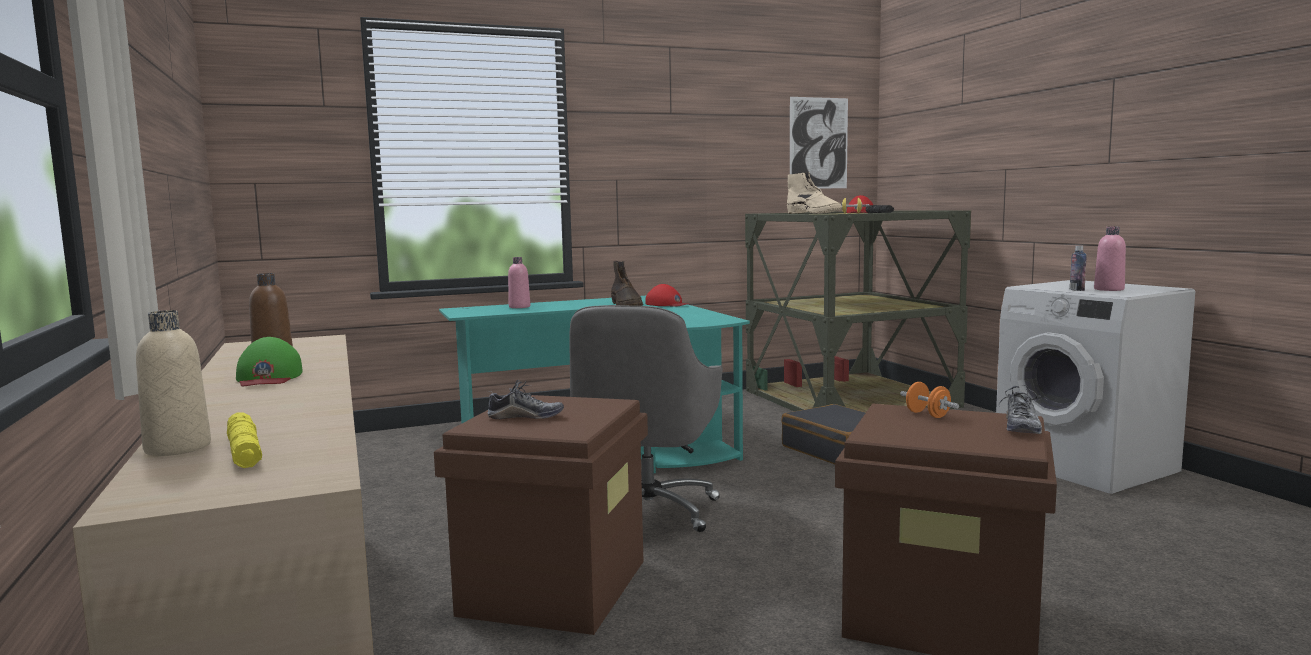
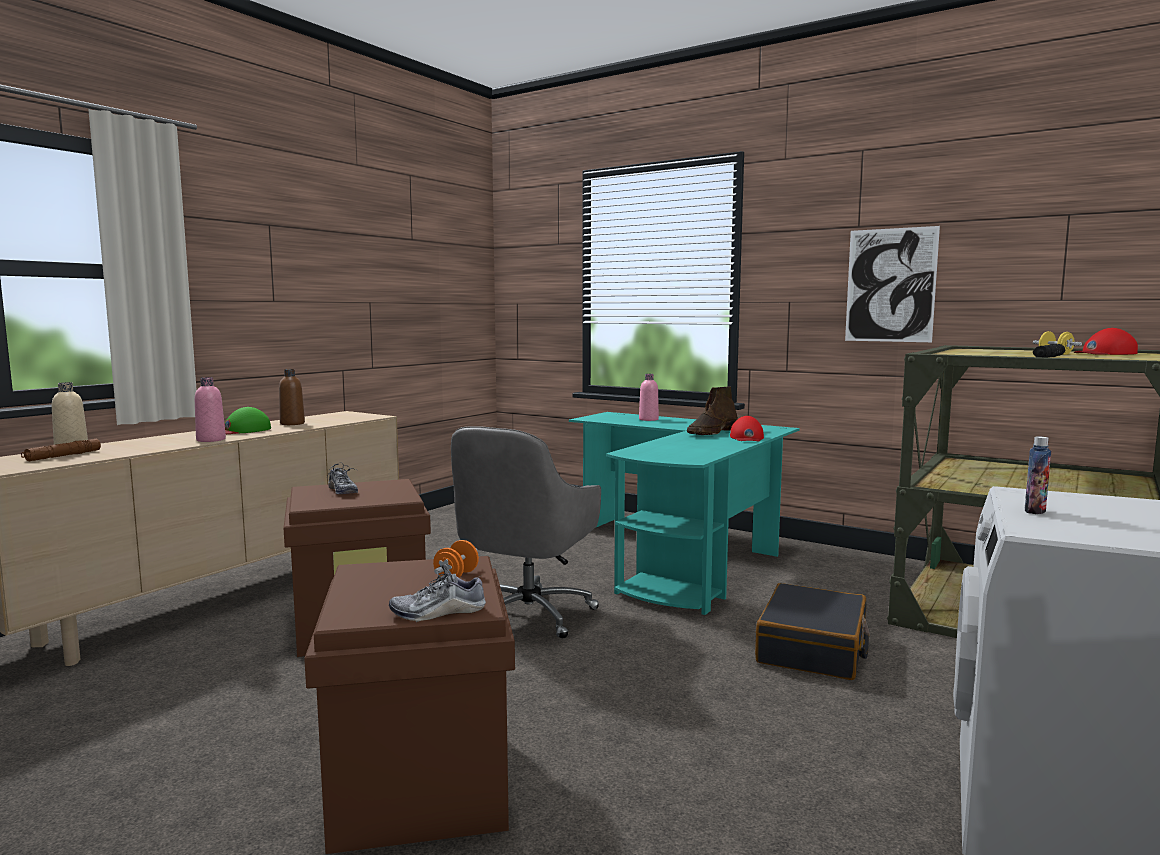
camera: 55 degrees right, 0 degrees up
yellow flashlight [227,412,262,468] -> brown flashlight [21,439,101,461]
grey office chair [569,305,723,532] -> grey office chair turned 45 degrees counterclockwise [451,427,601,638]
beige boot [787,172,842,214] -> none
picture [790,97,848,189] -> picture moved to [845,226,940,342]
pink bottle [1094,227,1126,291] -> pink bottle moved to [195,377,226,442]

